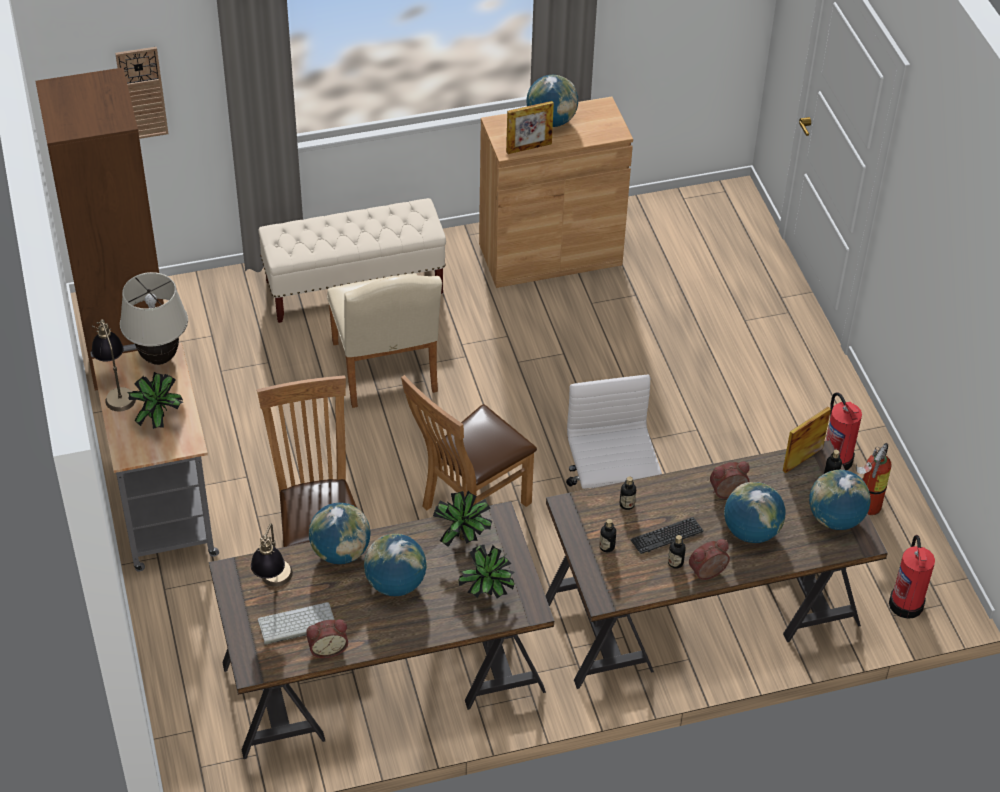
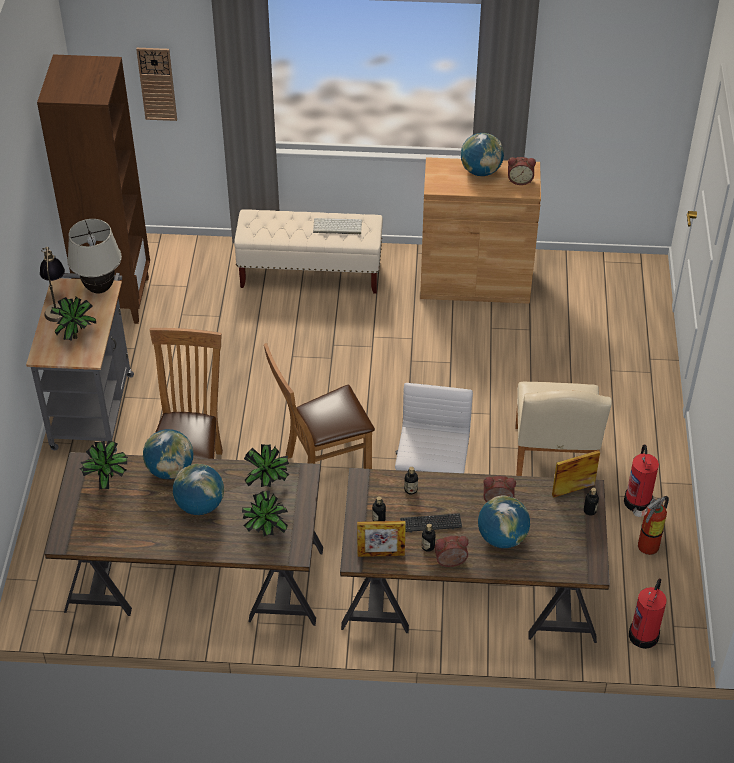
camera: 20 degrees right, 0 degrees up
table lamp [251,524,293,586] -> potted plant [79,440,128,490]
keyboard [258,602,334,645] -> keyboard moved to [313,218,362,234]
alarm clock [306,619,348,658] -> alarm clock moved to [508,157,536,185]
beige chair [327,273,442,408] -> beige chair moved to [516,382,612,476]
picture frame [506,101,554,154] -> picture frame moved to [357,521,406,557]
globe [809,469,871,530] -> none

